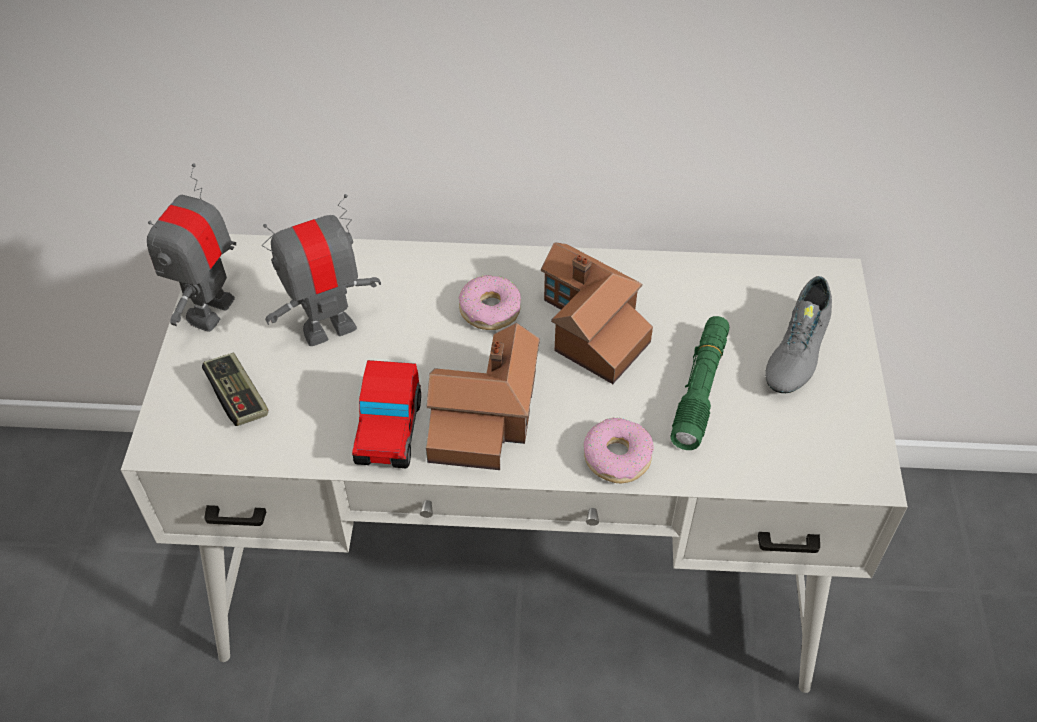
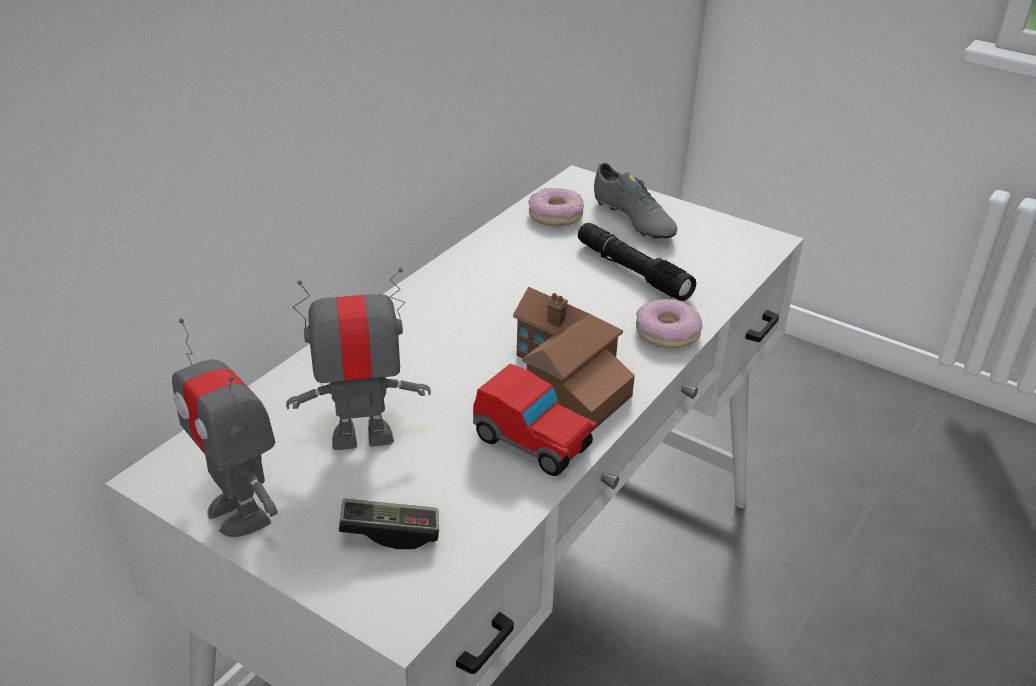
camera: 60 degrees left, 15 degrees down
toy robot [262,194,381,346] -> toy robot turned 75 degrees clockwise [286,268,431,450]
donut [459,275,521,330] -> donut moved to [528,188,584,226]
toy house [541,242,653,384] -> none
green flashlight [671,316,729,450] -> black flashlight [578,223,696,301]

